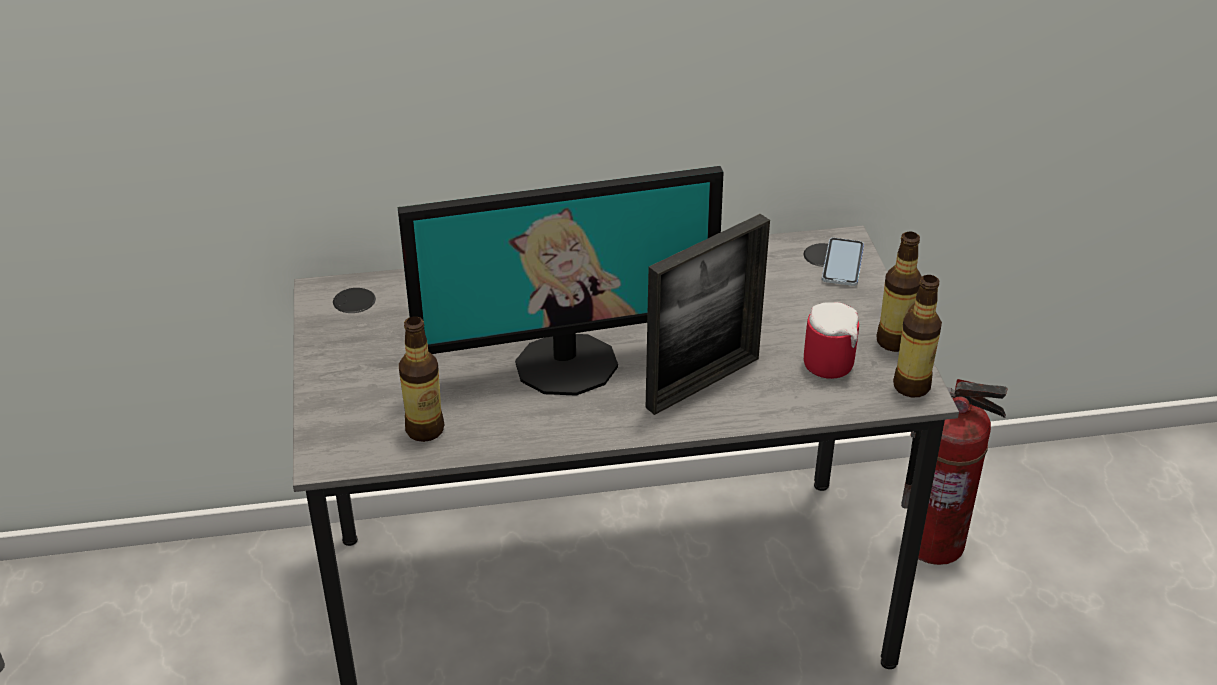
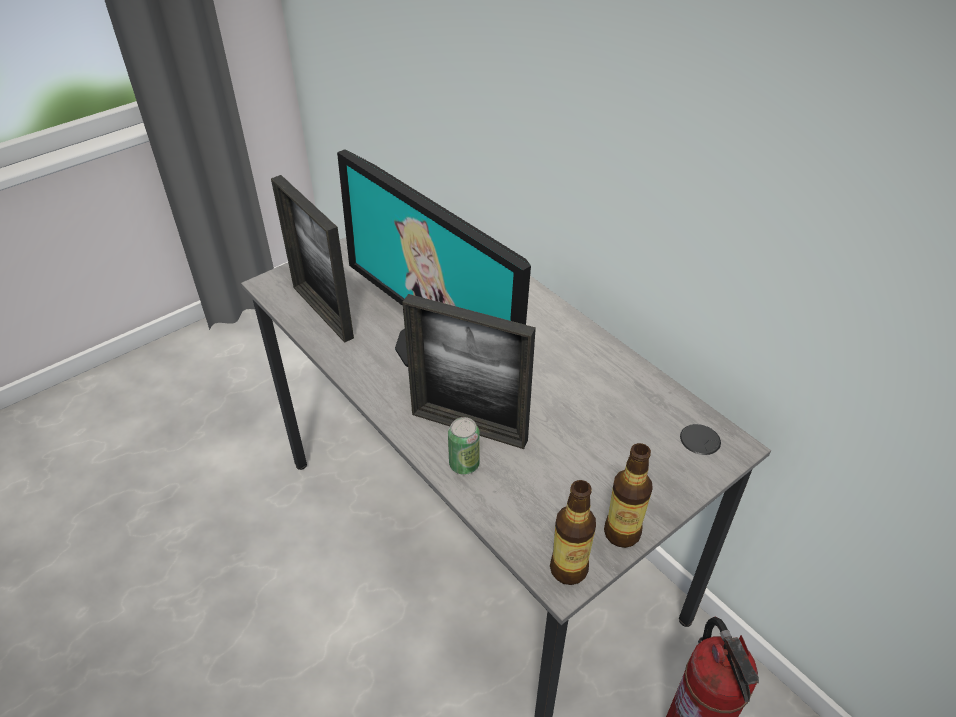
camera: 60 degrees right, 5 degrees up
bottle [399,317,444,442] -> picture frame [271,175,354,343]
mug [804,302,859,379] -> none
phone [822,238,864,286] -> none
none -> can [448,417,480,475]

